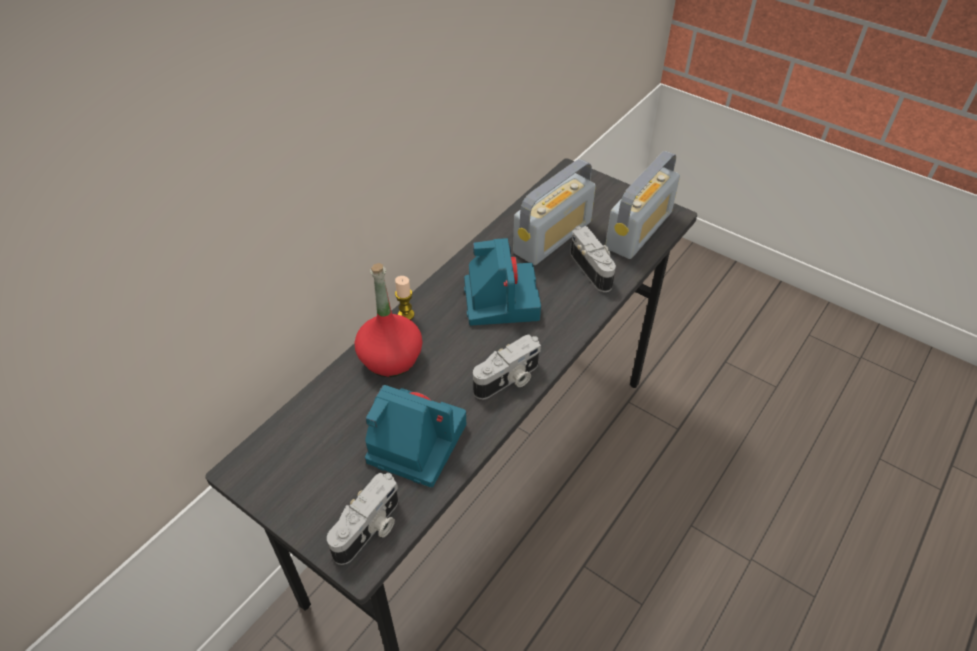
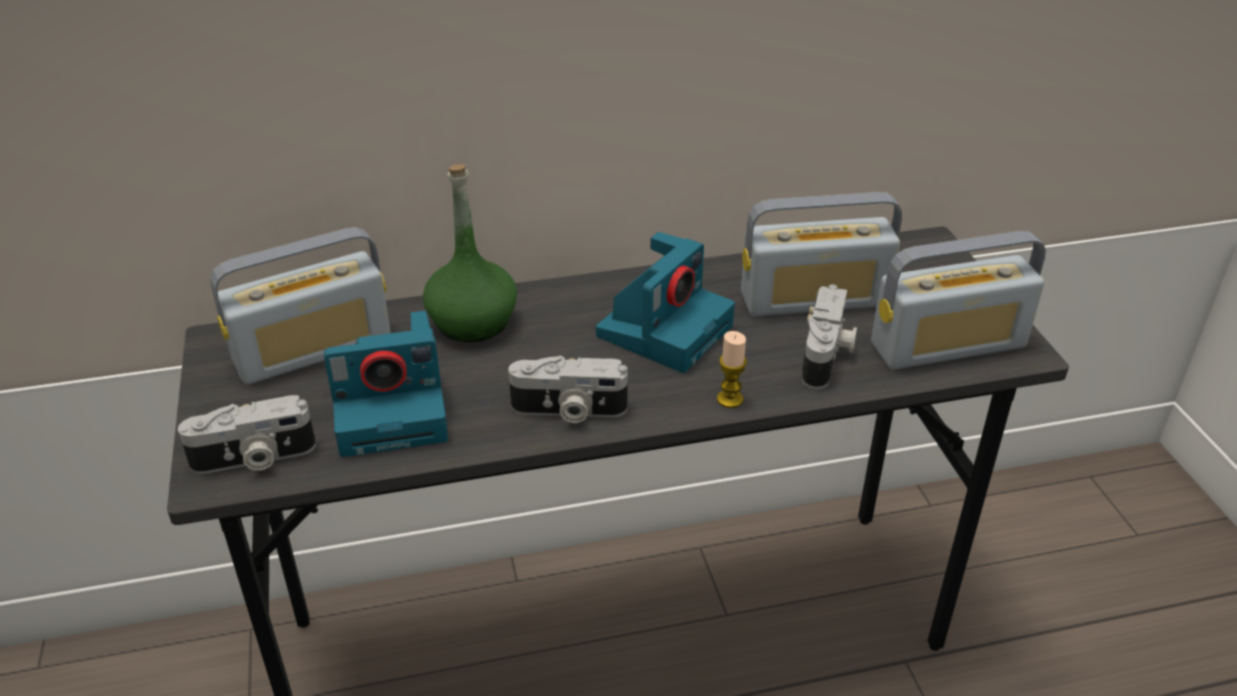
camera: 40 degrees right, 10 degrees down
red bottle [355,263,423,377] -> green bottle [423,164,517,343]
camera [365,385,466,488] -> camera turned 105 degrees clockwise [324,311,448,457]
candle [395,276,414,320] -> candle moved to [717,331,747,408]
none -> radio [210,227,391,384]

